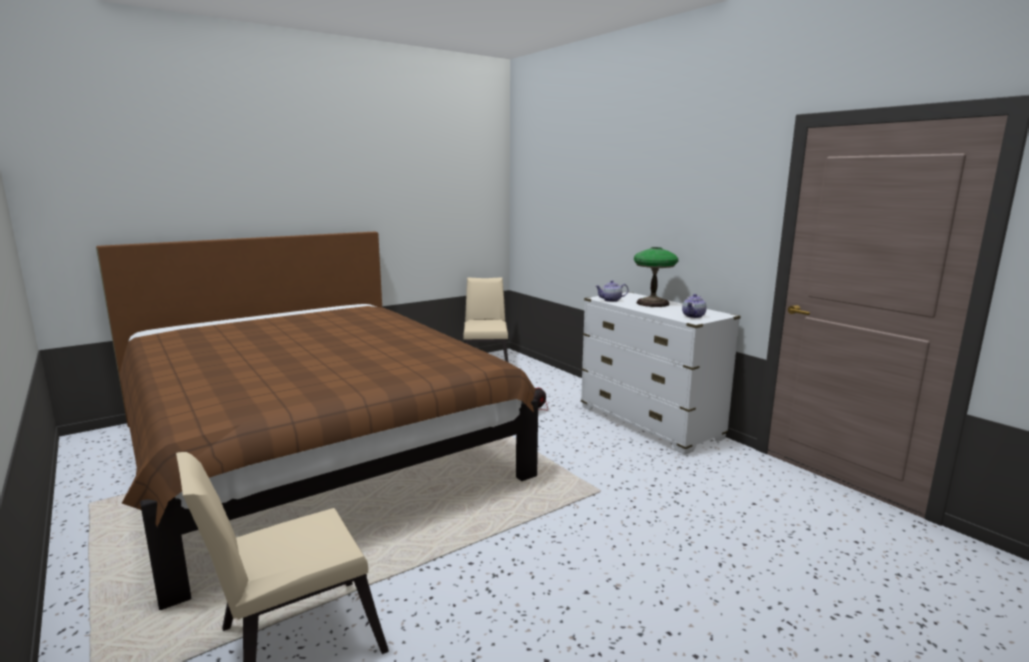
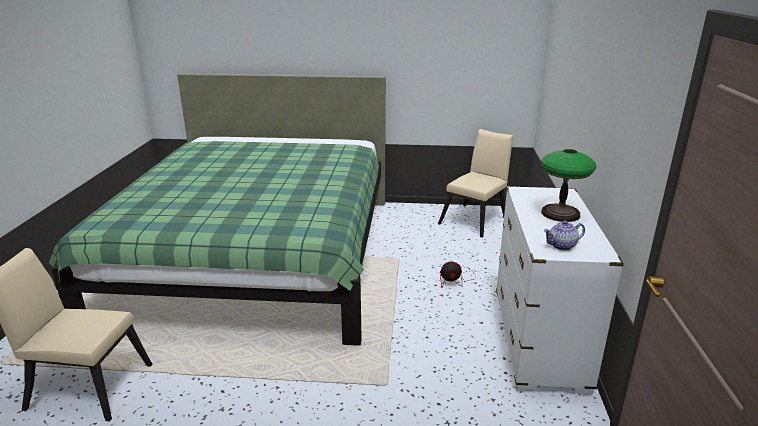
camera: 40 degrees right, 10 degrees up
brown bed [96,232,538,610] -> green bed [49,73,386,346]
teapot [595,280,628,302] -> none

